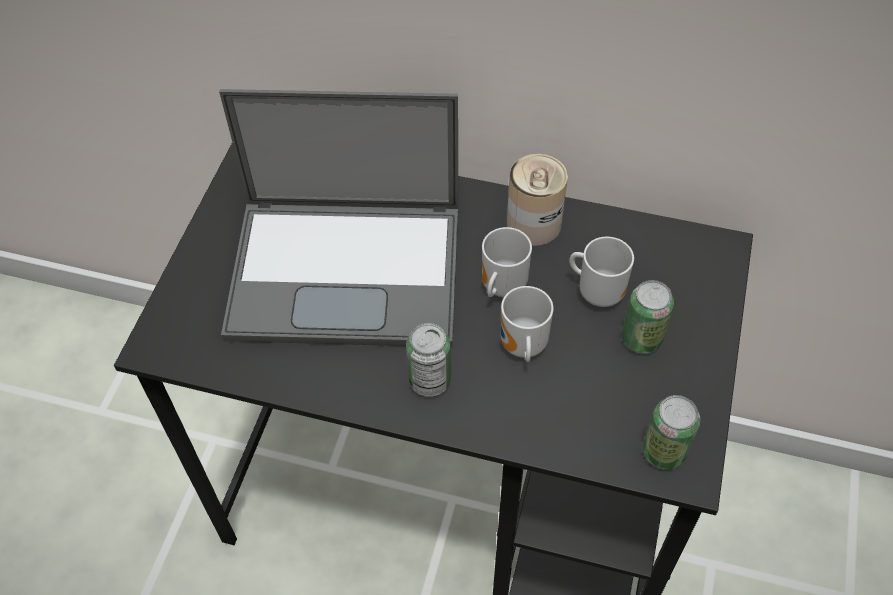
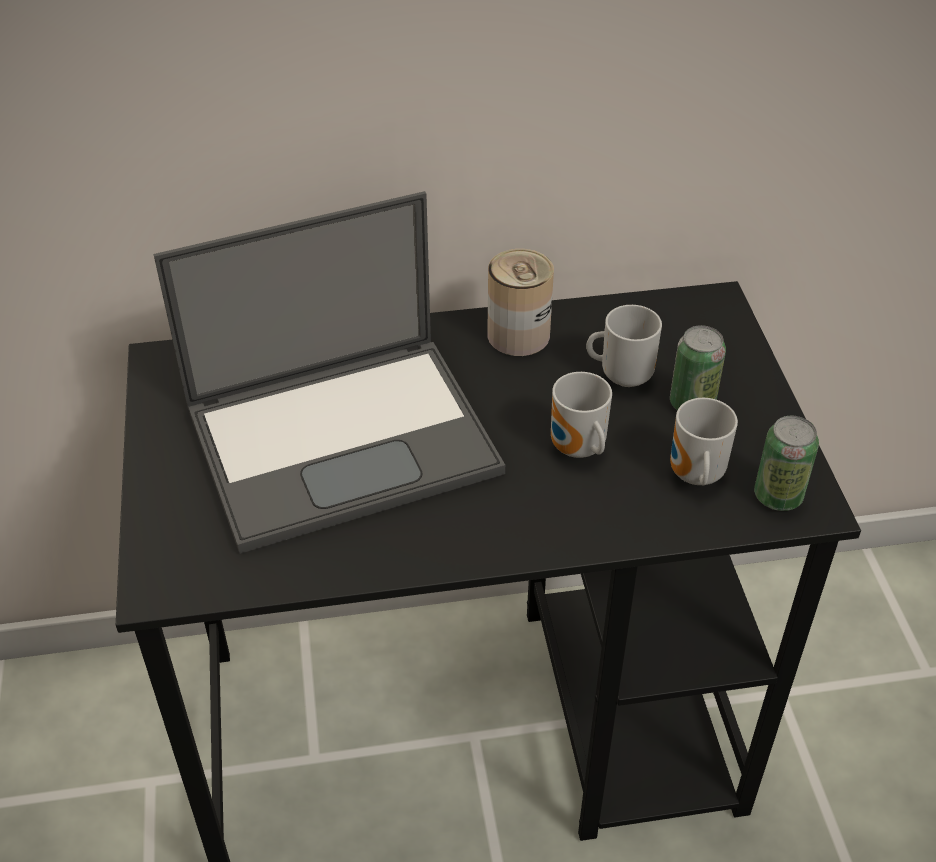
camera: 25 degrees left, 10 degrees down
can [406,323,451,397] -> none
mug [482,227,532,297] -> mug moved to [670,398,738,486]

